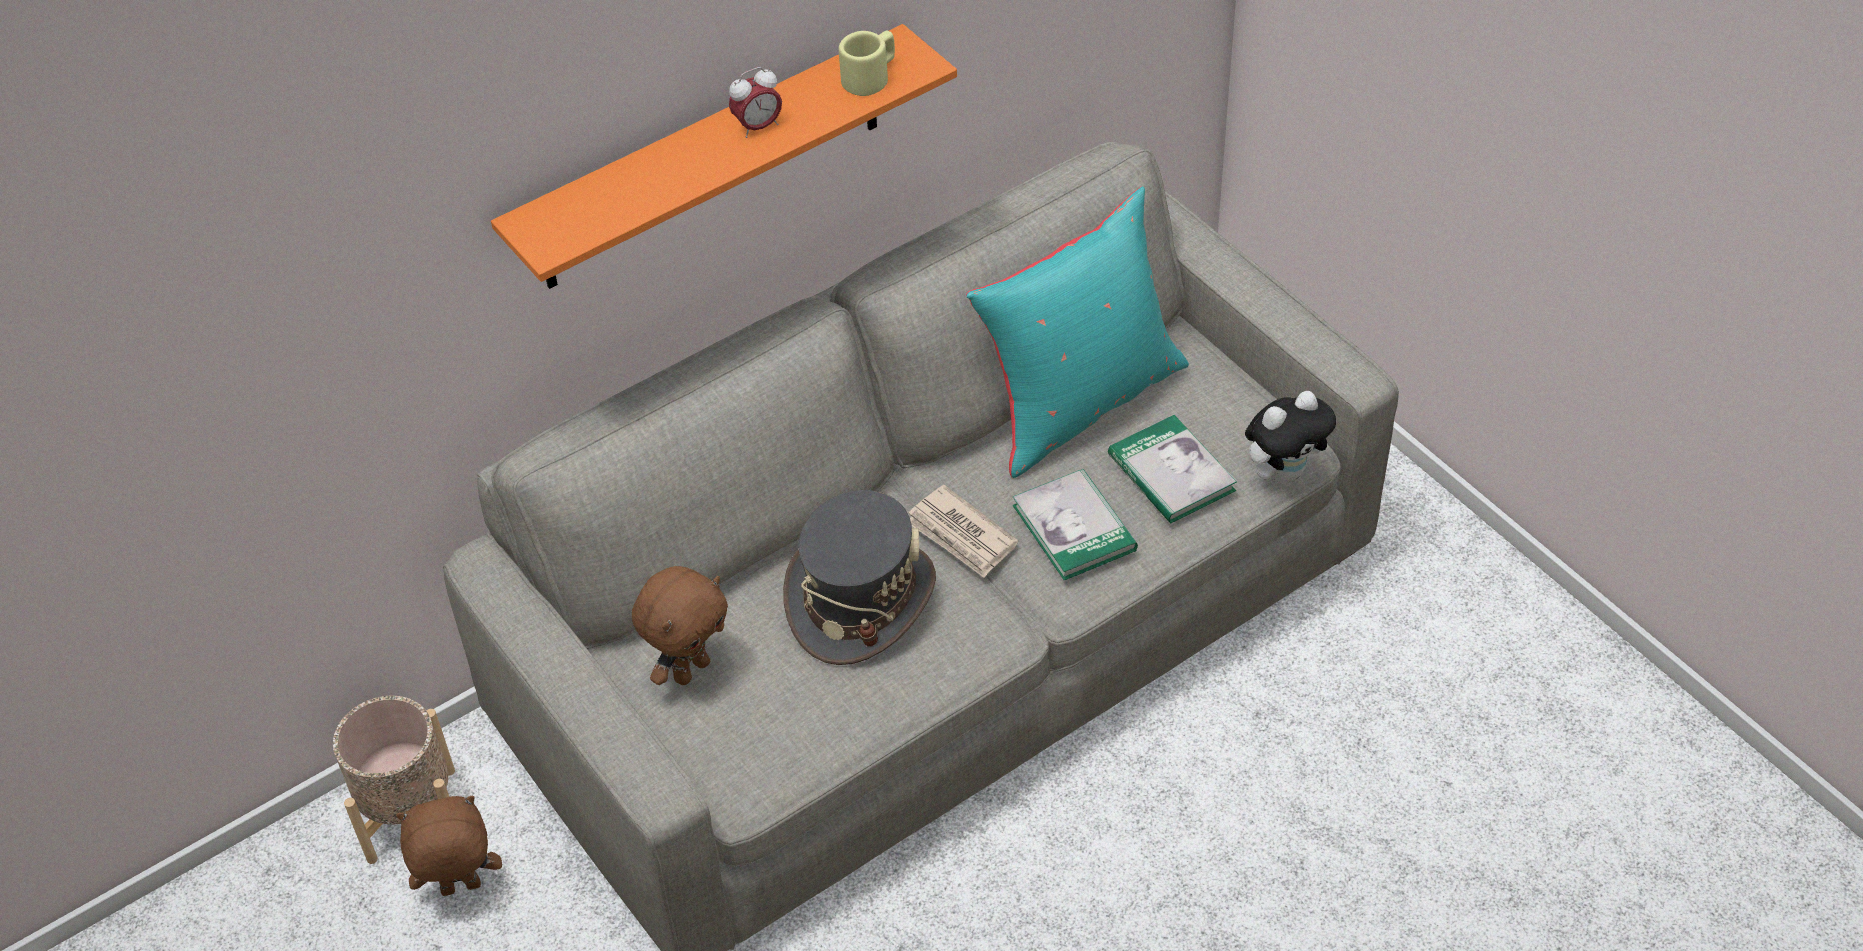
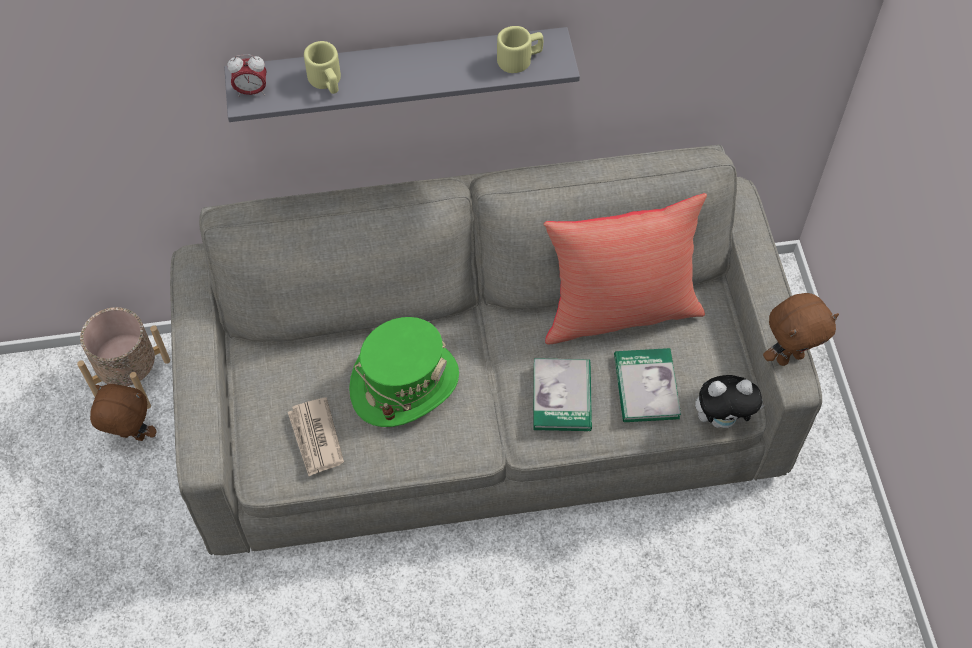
camera: 25 degrees right, 10 degrees up
orange shelf [491,24,957,289] -> grey shelf [224,27,580,122]
brown plush toy [632,566,728,685] -> brown plush toy moved to [763,293,839,366]
alarm clock [729,67,782,138] -> alarm clock moved to [227,55,267,97]
grey hat [783,490,936,665] -> green hat [349,317,459,427]
newspaper [909,485,1018,578] -> newspaper moved to [288,397,344,476]
turquoise pillow [966,186,1189,478] -> red pillow [543,193,707,344]
none -> beige mug [304,41,341,94]

